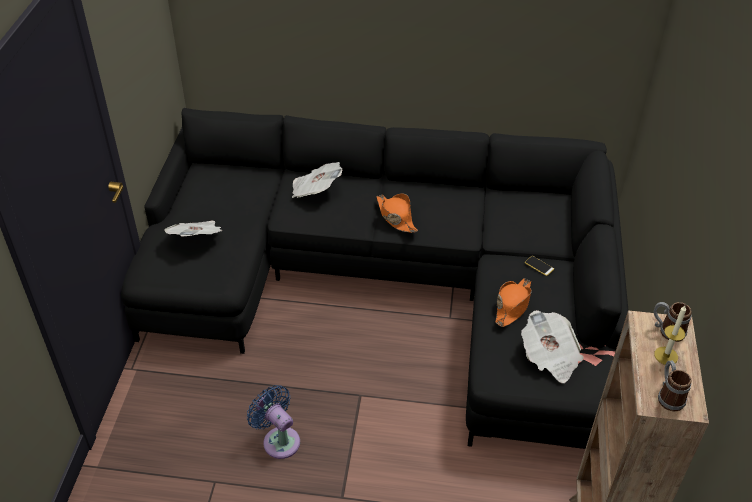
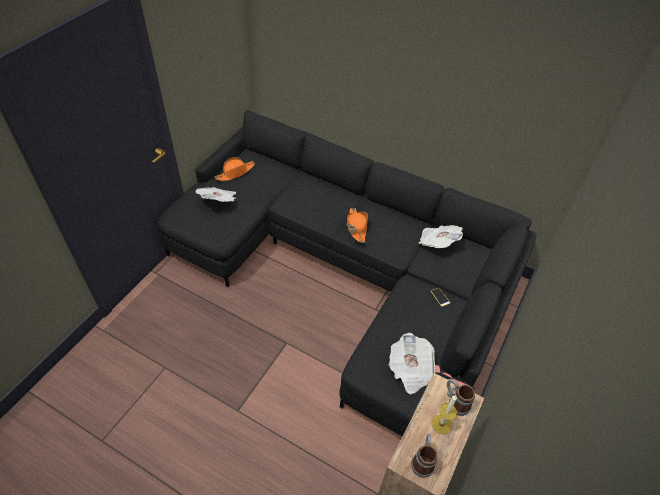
camera: 20 degrees right, 5 degrees up
blue fan [247,385,300,459] -> none
newspaper [292,162,343,198] -> newspaper moved to [418,225,463,248]
orange hat [495,278,532,327] -> orange hat moved to [214,157,255,181]

